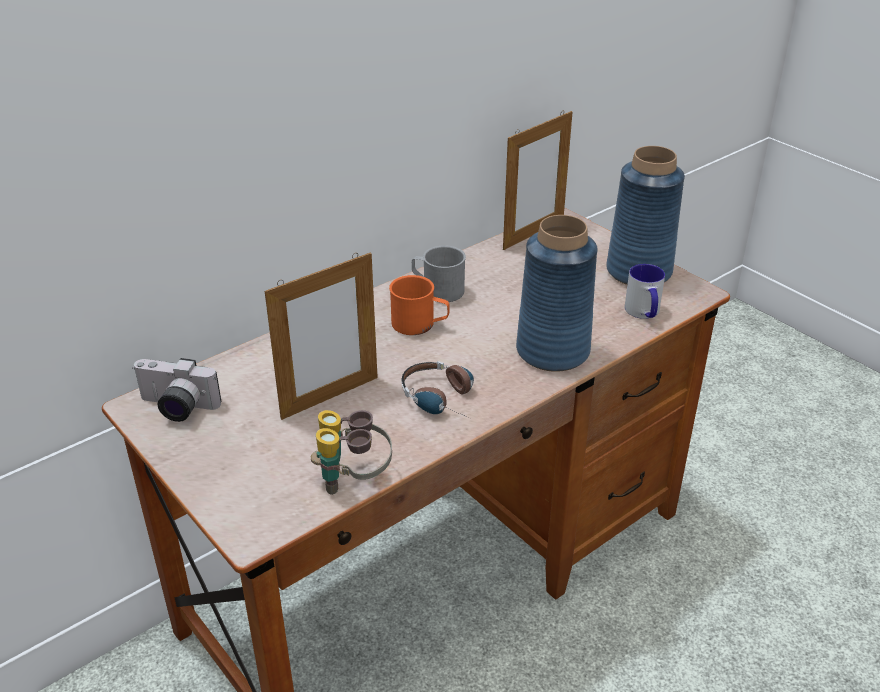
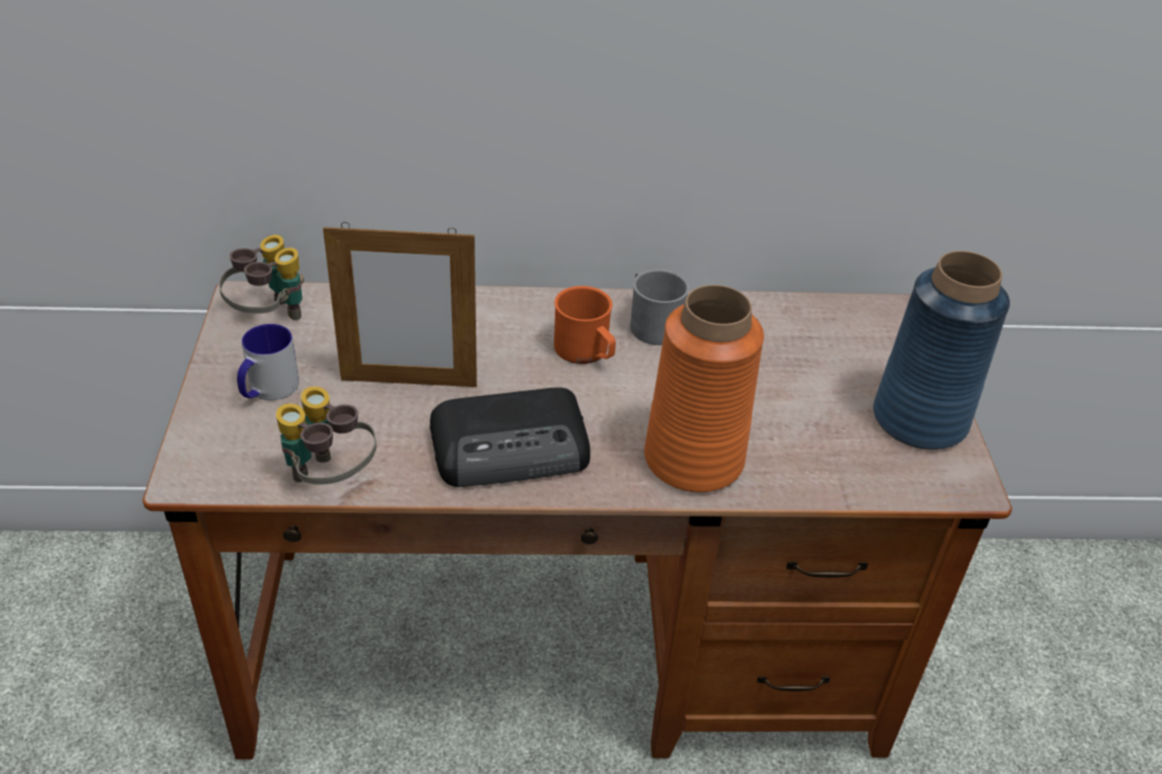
camera: 35 degrees right, 5 degrees up
camera [132,358,221,422] -> binoculars [219,235,304,320]
headphones [401,361,474,415] -> radio [430,387,590,487]
picture frame [503,111,573,250] -> none
blue vase [516,215,598,372] -> orange vase [644,285,764,493]
mug [625,264,665,319] -> mug moved to [237,324,299,400]

